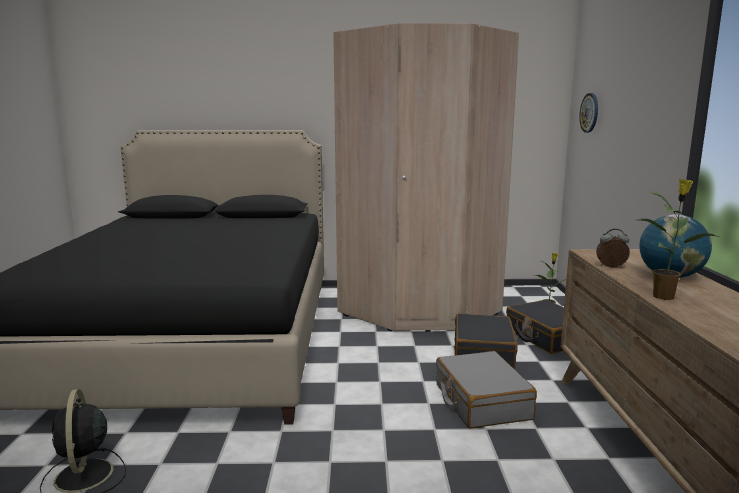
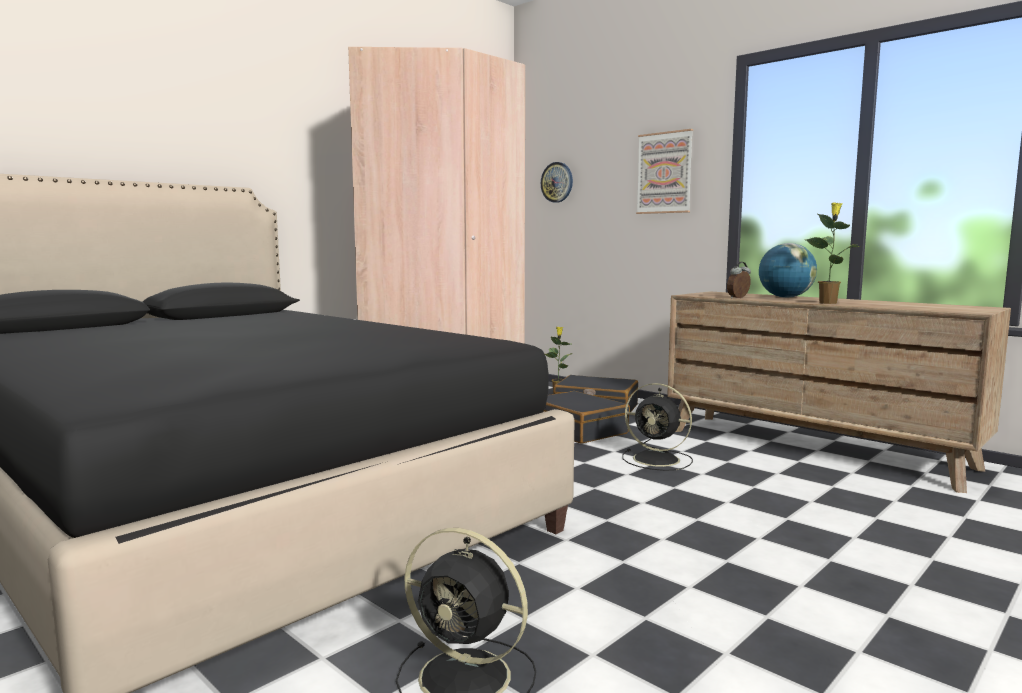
camera: 45 degrees left, 5 degrees down
grey suitcase [436,351,537,428] -> black fan [622,383,693,471]
none -> picture [636,129,693,214]

